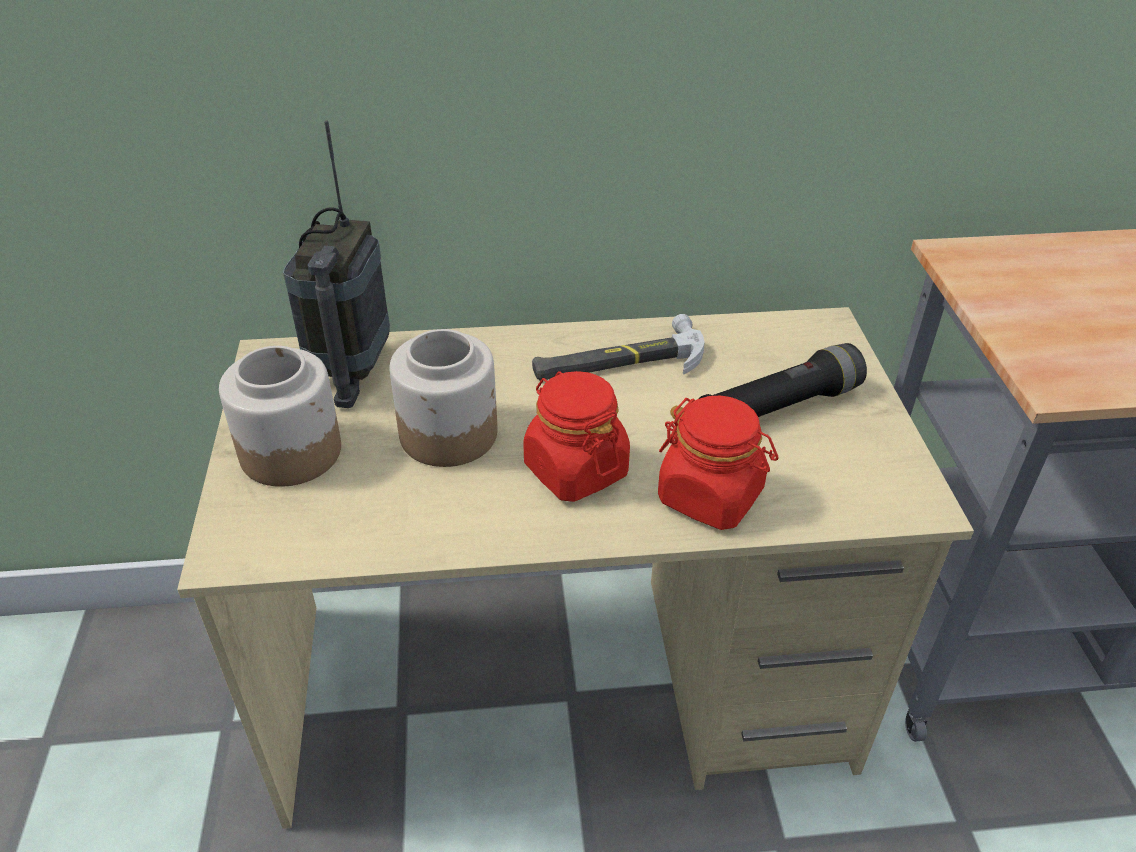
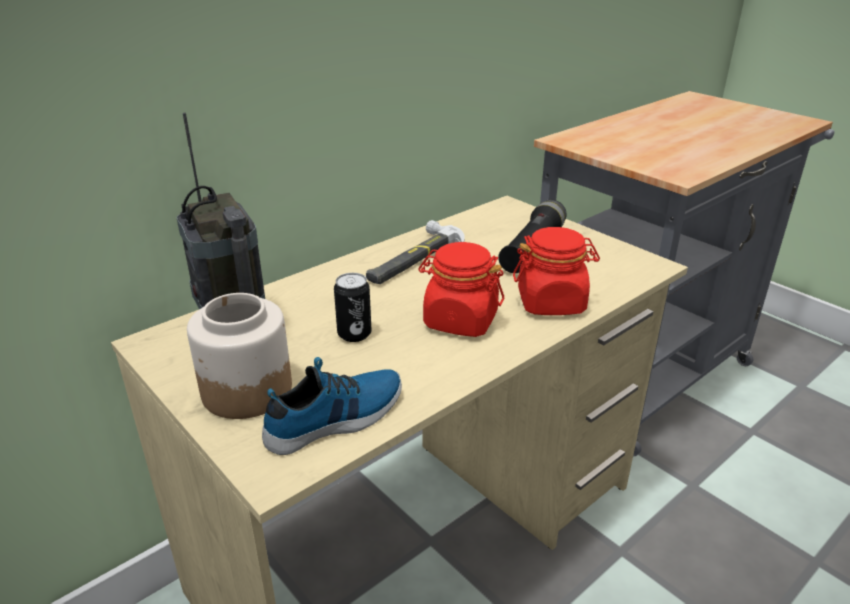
camera: 35 degrees left, 10 degrees down
jar [390,329,497,467] -> can [334,273,372,342]
none -> shoe [262,357,402,455]

